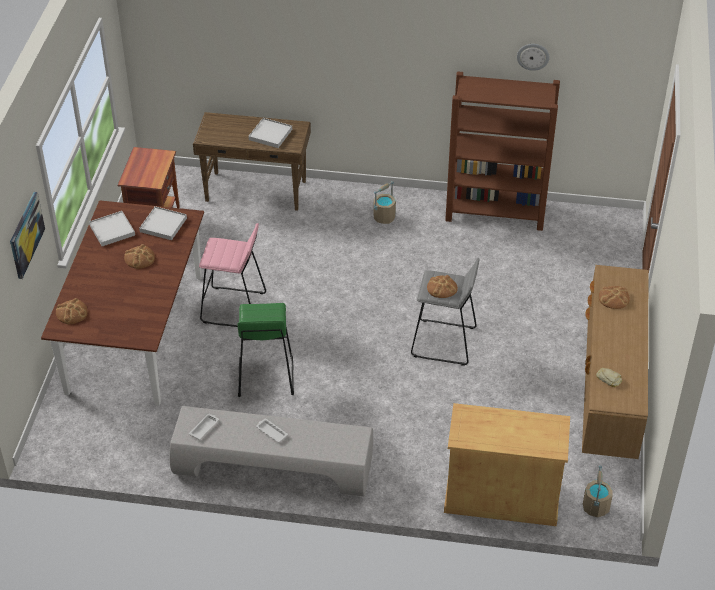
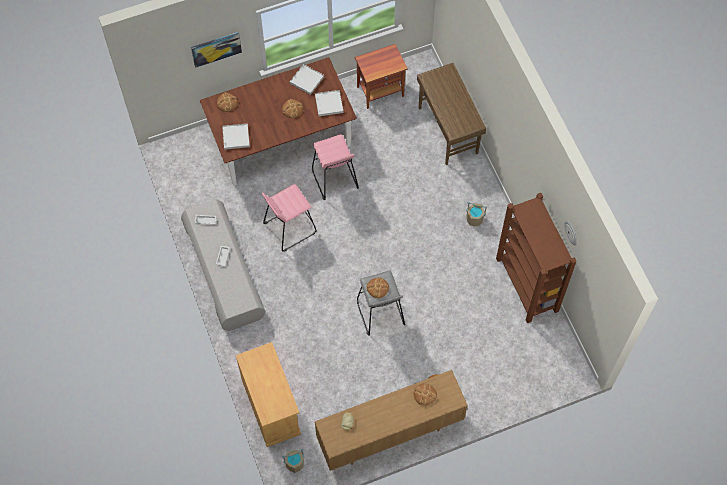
camera: 60 degrees right, 20 degrees up
green stool [238,303,294,397] -> pink stool [262,184,317,251]
white tray [248,118,292,148] -> white tray moved to [222,123,250,150]

